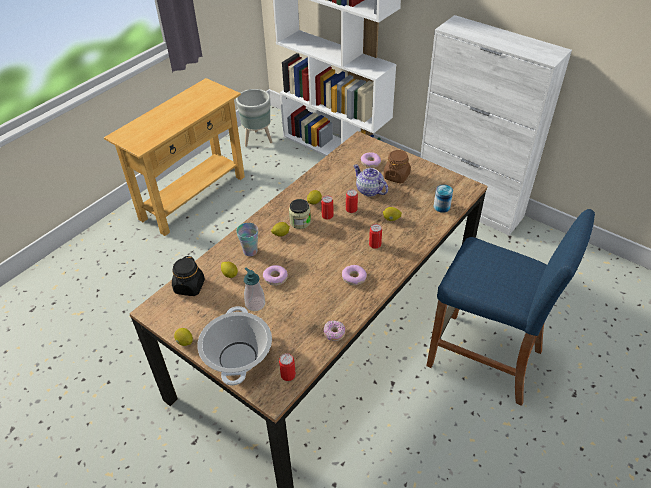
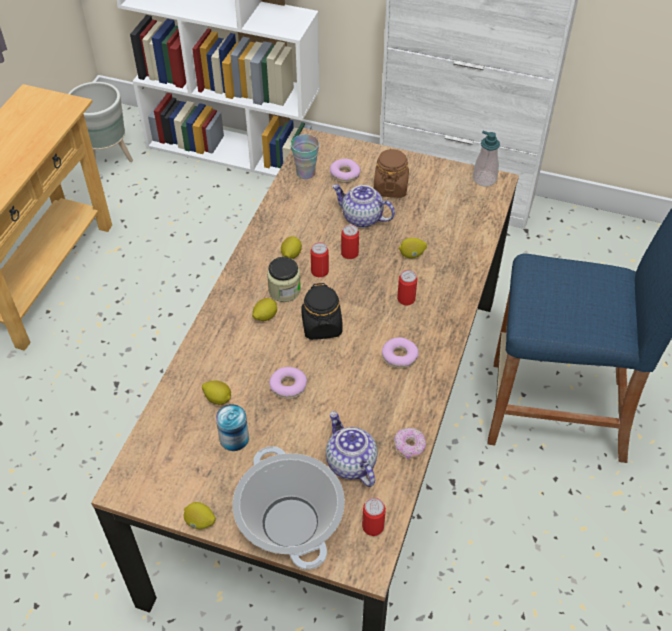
camera: 20 degrees left, 5 degrees up
black jar [172,256,205,296] -> black jar moved to [301,283,342,340]
cup [236,223,258,256] -> cup moved to [291,134,319,179]
soap dispenser [244,267,265,311] -> soap dispenser moved to [473,131,500,186]
can [433,184,453,213] -> can moved to [216,404,249,451]
none -> teapot [326,411,378,487]

